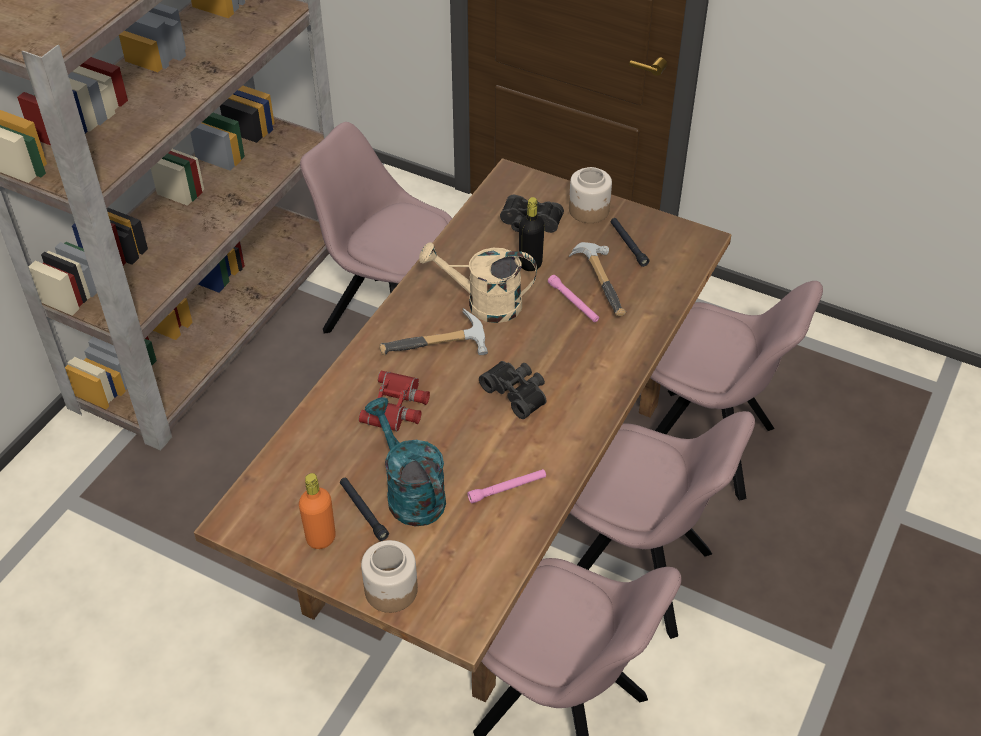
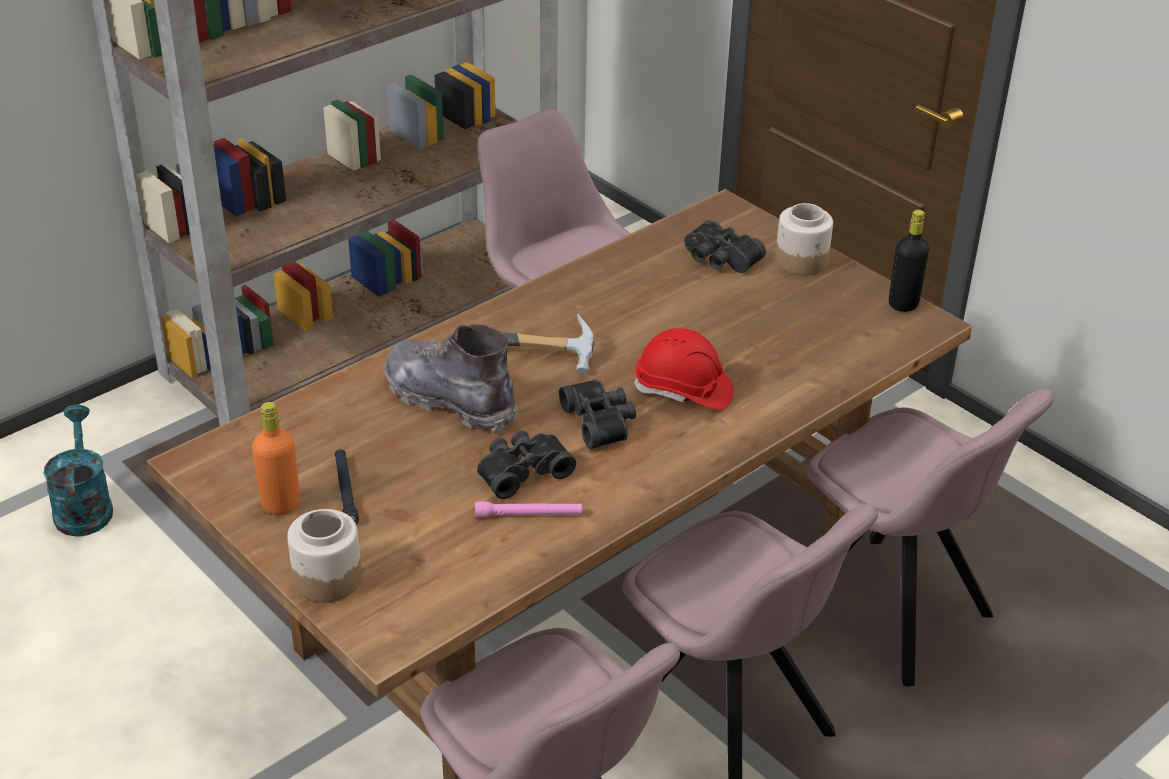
camera: 20 degrees right, 10 degrees down
red binoculars [359,371,430,431] -> grey boot [384,324,517,433]
turquoise watering can [365,397,446,526] -> turquoise watering can moved to [43,405,113,537]
beige watering can [419,242,537,323] -> none
black bottle [519,197,545,271] -> black bottle moved to [889,210,930,312]
pink flashlight [548,275,599,322] -> none
hammer [569,242,626,316] -> none
black flashlight [610,218,649,267] -> none
none -> black binoculars [477,431,576,499]
none -> red hard hat [633,328,734,410]

